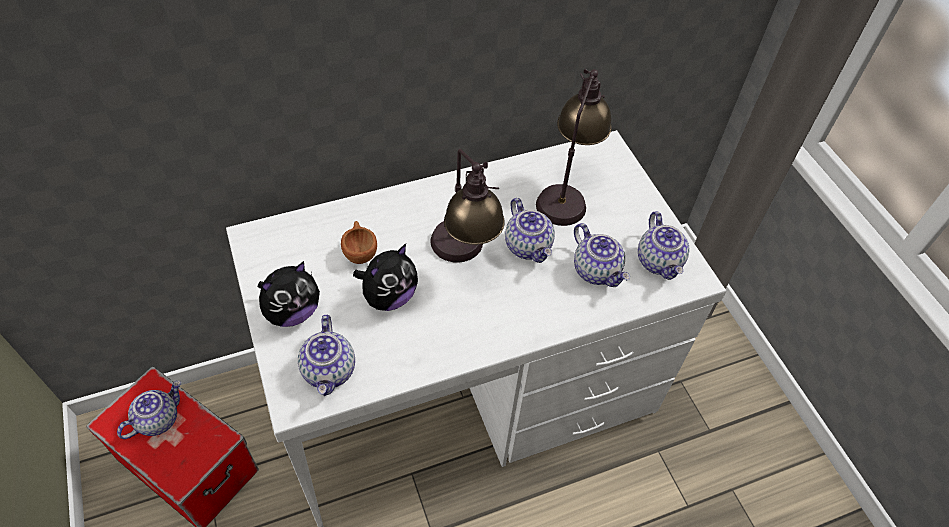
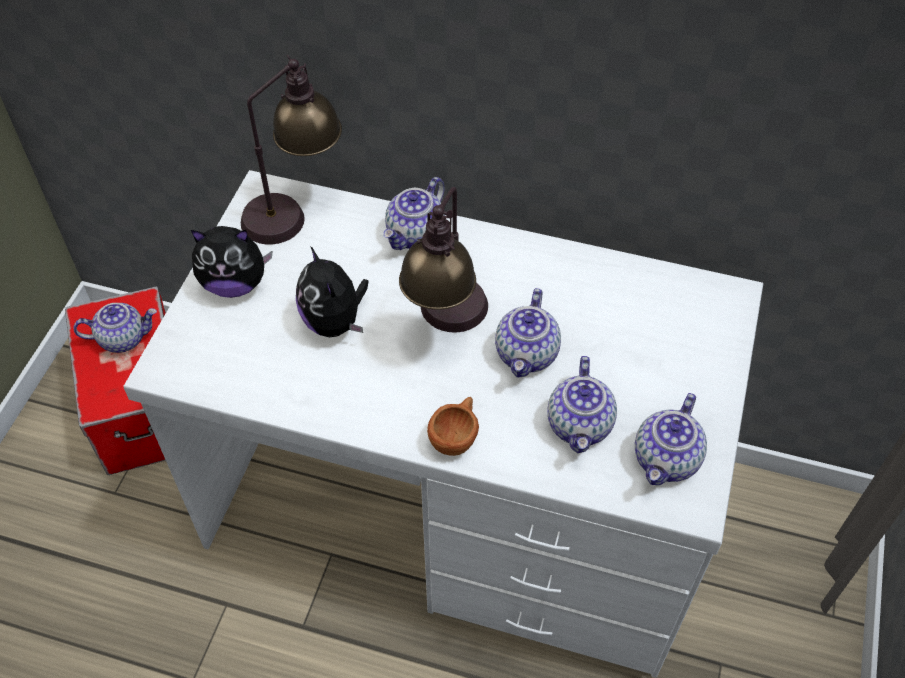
camera: 40 degrees right, 0 degrees up
teapot [298,315,355,396] -> teapot moved to [384,177,445,250]
brown cup [341,221,377,264] -> brown cup moved to [427,397,479,456]
plush toy [353,244,418,311] -> plush toy turned 75 degrees clockwise [296,246,368,337]
table lamp [536,69,612,226] -> table lamp moved to [241,55,342,244]

